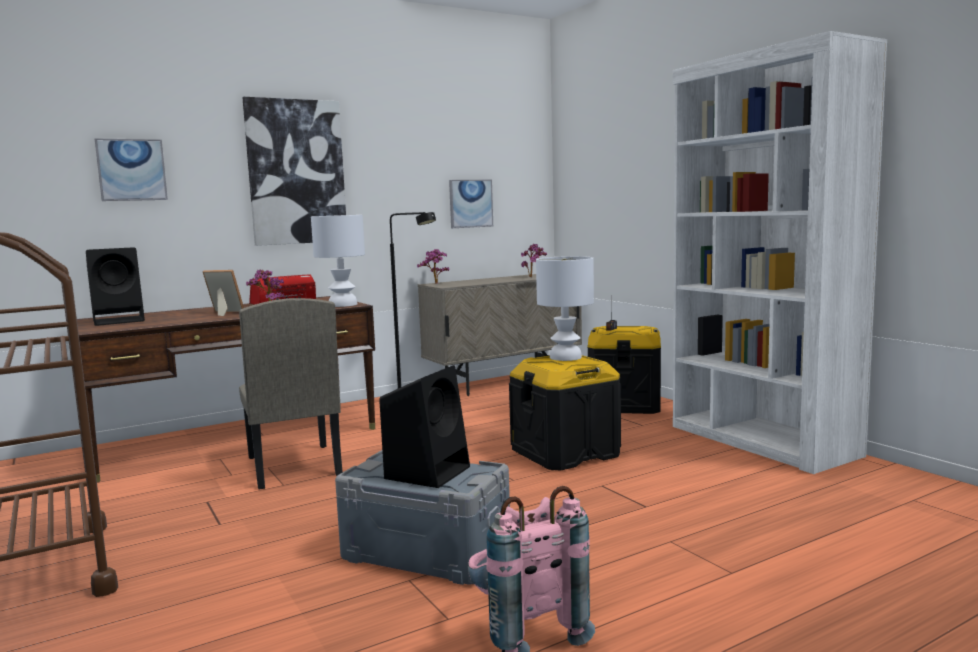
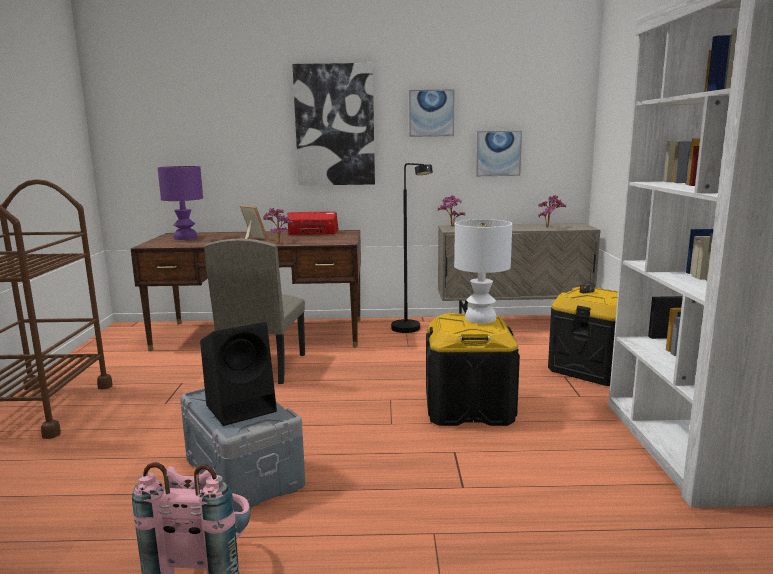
camera: 30 degrees right, 5 degrees up
black speaker [86,247,145,326] -> purple table lamp [158,166,203,240]
picture [95,138,168,201] -> picture moved to [409,89,455,137]
white table lamp [311,215,365,307] -> none

